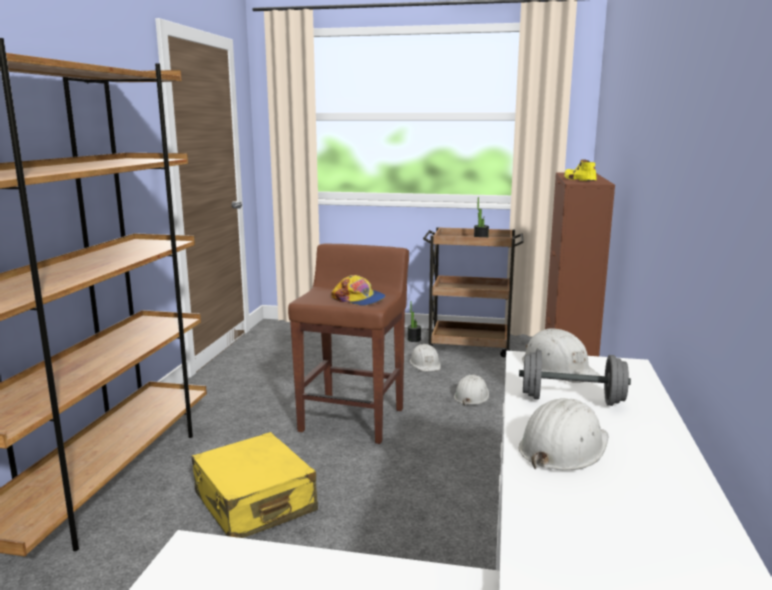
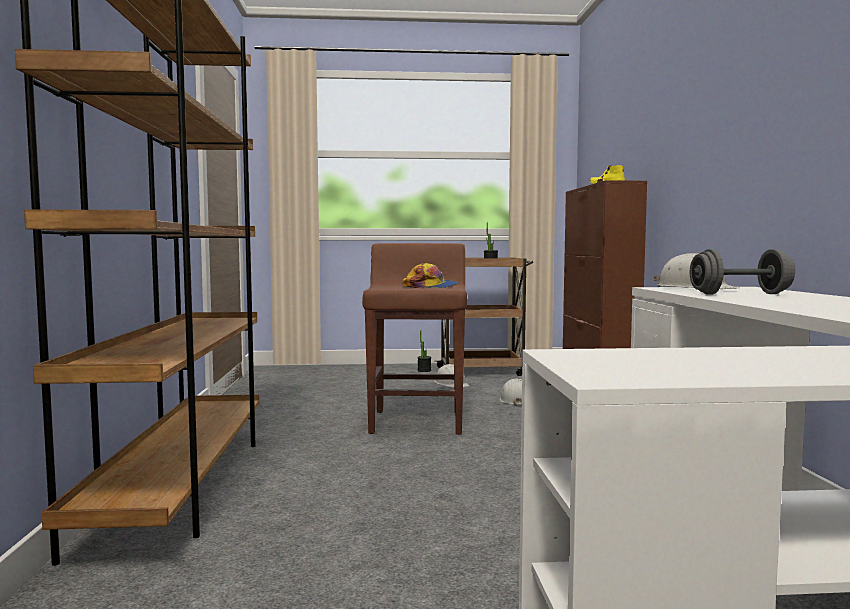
camera: 15 degrees left, 10 degrees down
yellow suitcase [192,432,318,538] -> none
white hard hat [519,398,608,470] -> none

